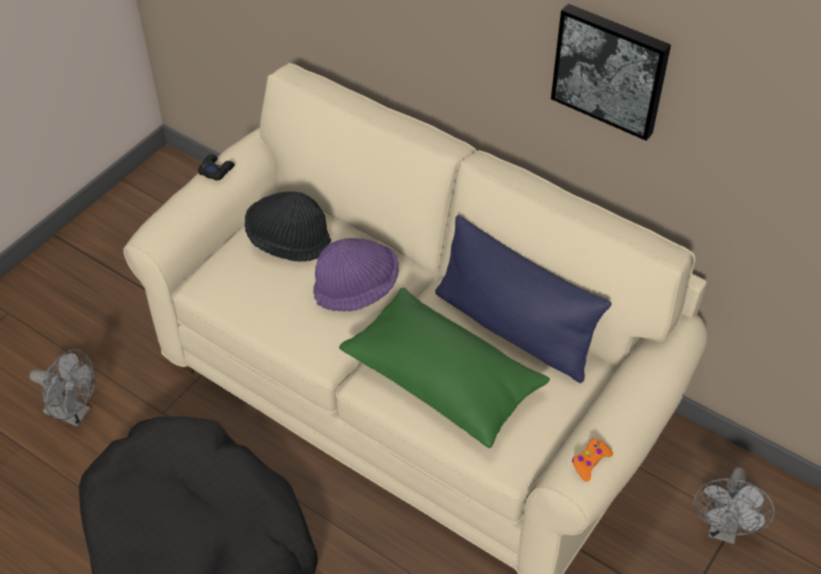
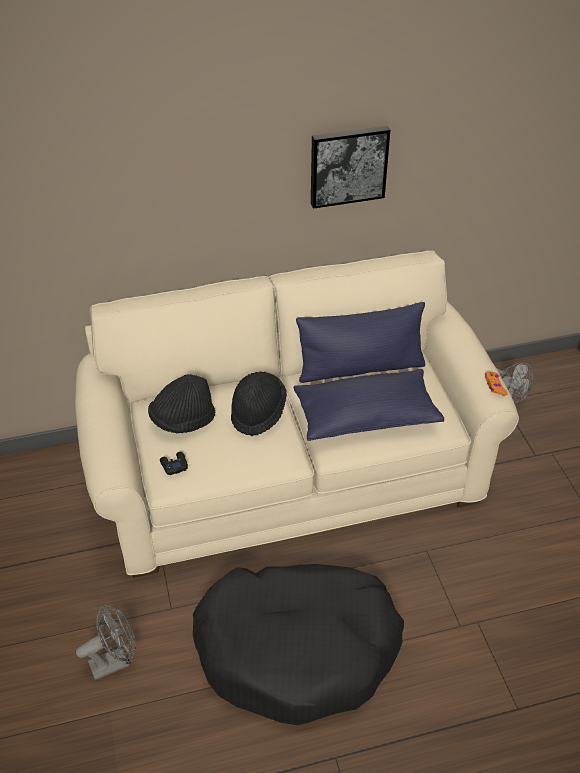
camera: 50 degrees left, 5 degrees down
black game controller [198,155,235,181] -> black game controller moved to [160,452,188,475]
purple hat [313,238,399,312] -> black hat [231,372,287,436]
green pillow [339,288,550,449] -> blue pillow [294,369,444,441]

